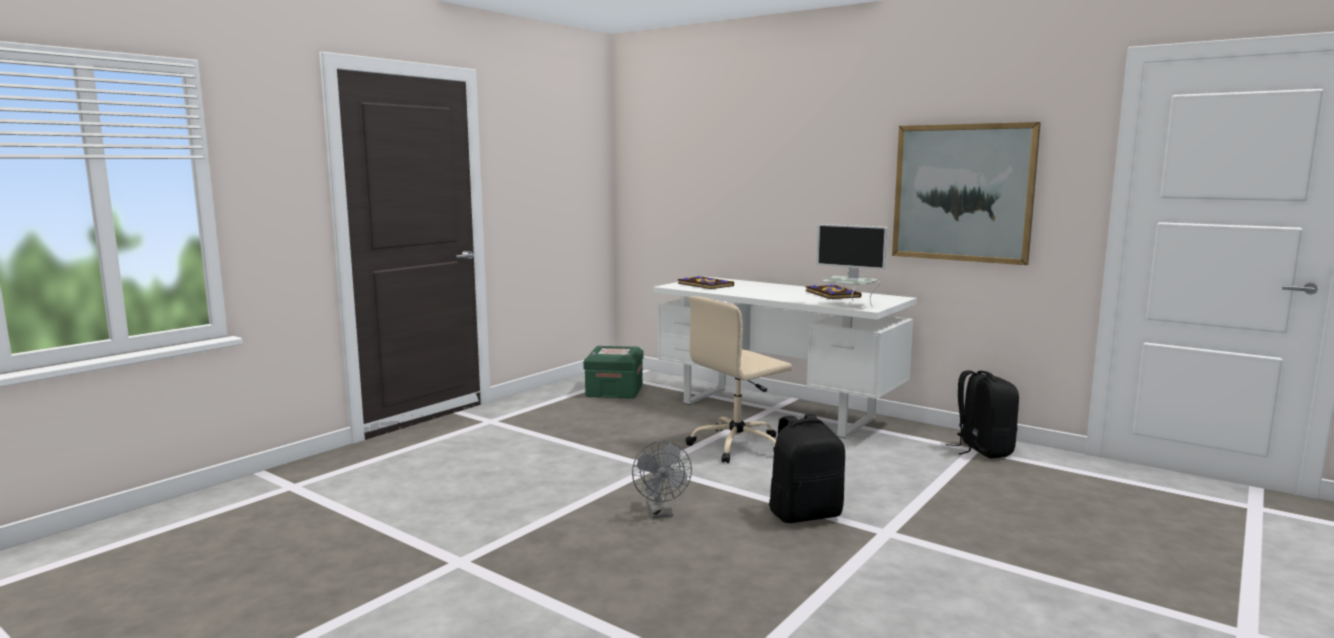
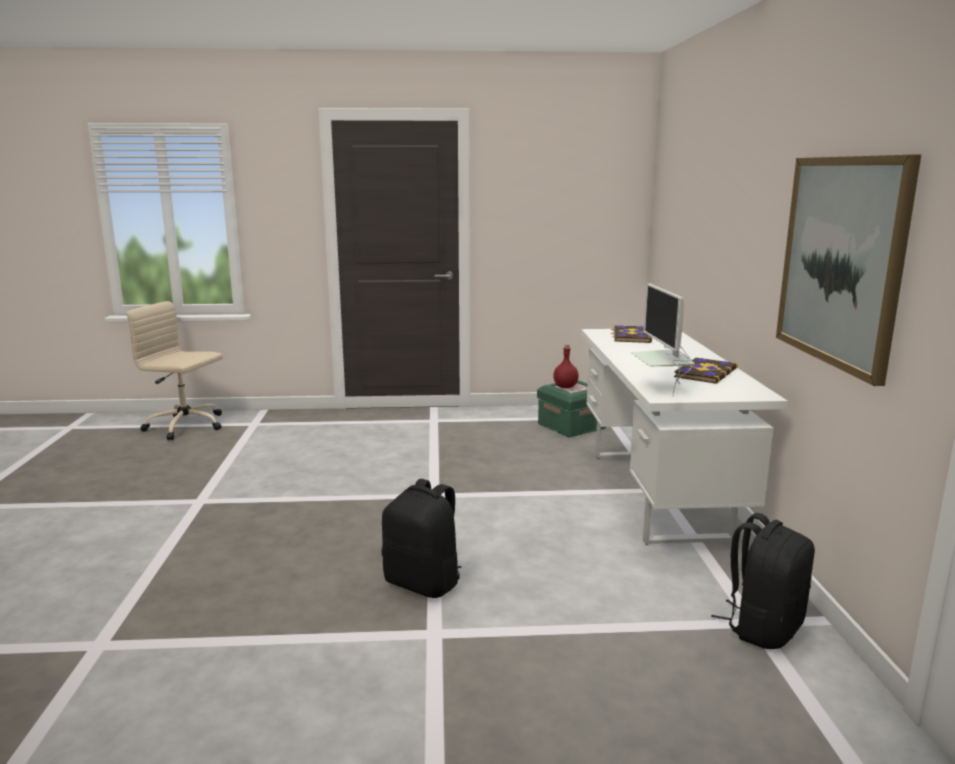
camera: 50 degrees right, 5 degrees up
grey fan [632,441,692,518] -> none
beige office chair [685,296,792,463] -> beige office chair moved to [127,301,223,440]
none -> red bottle [553,344,579,388]

